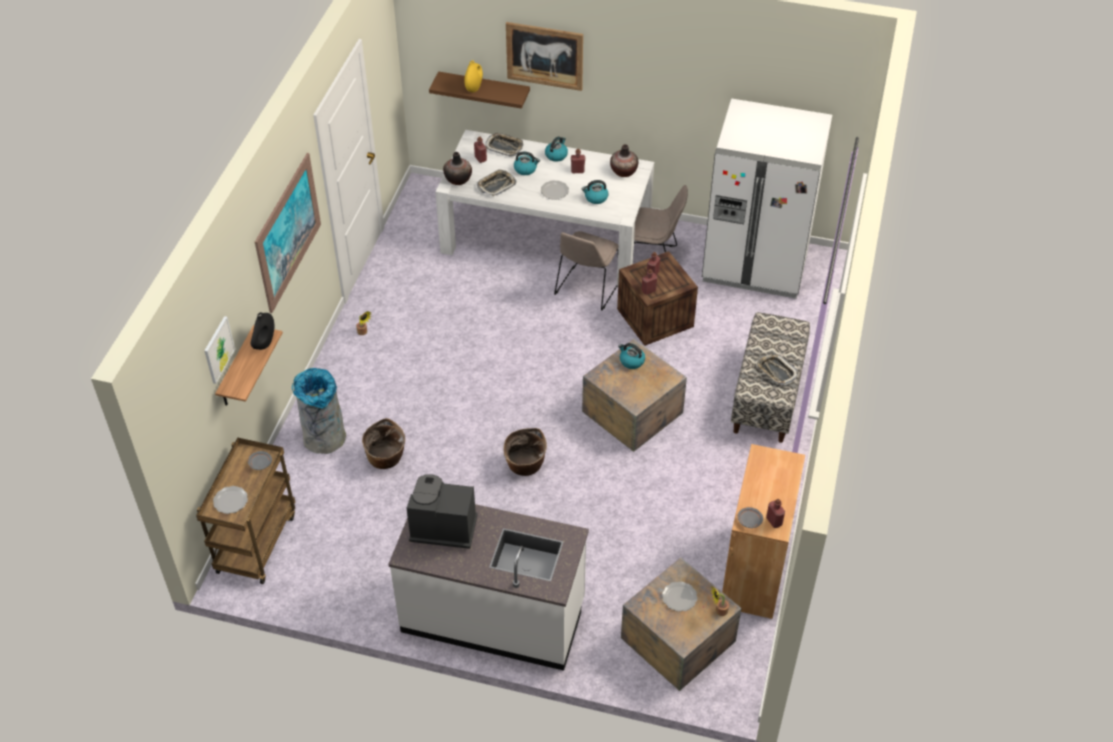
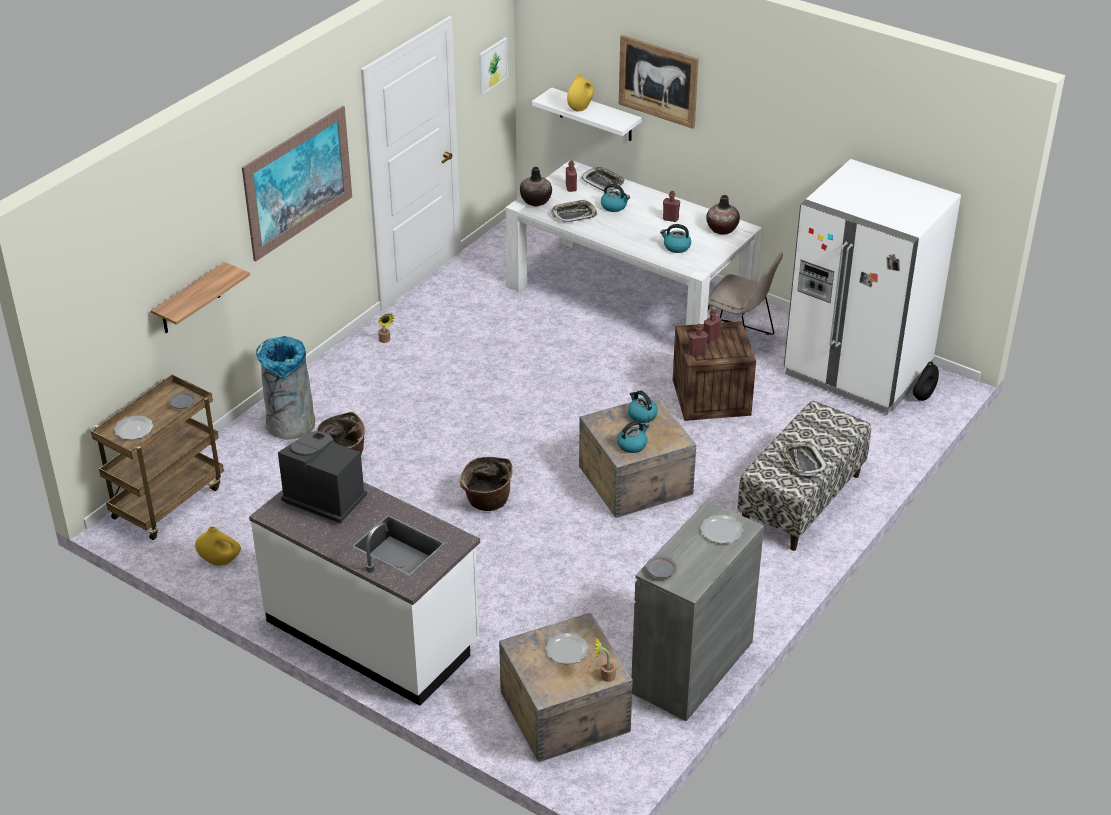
camera: 20 degrees right, 10 degrees down
picture [204,316,235,384] -> picture moved to [479,38,508,94]
black vase [251,312,274,350] -> black vase moved to [913,362,939,401]
brown shelf [429,71,530,109] -> white shelf [532,88,642,141]
plate [541,181,569,199] -> plate moved to [700,515,743,544]
kettle [545,137,568,162] -> kettle moved to [617,421,649,453]
beige chair [554,231,619,310] -> none
brown cabinet [722,444,805,619] -> grey cabinet [631,501,764,721]
red bottle [766,499,785,528] -> none
none -> yellow vase [195,527,241,566]

